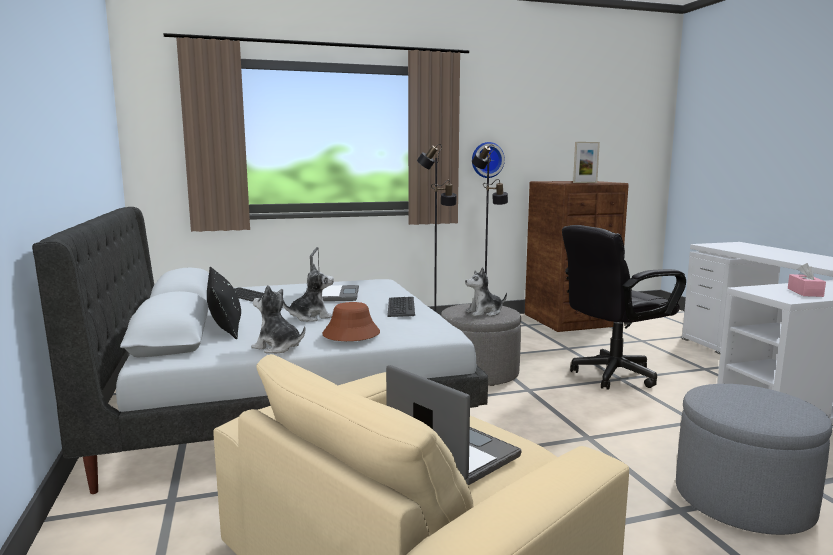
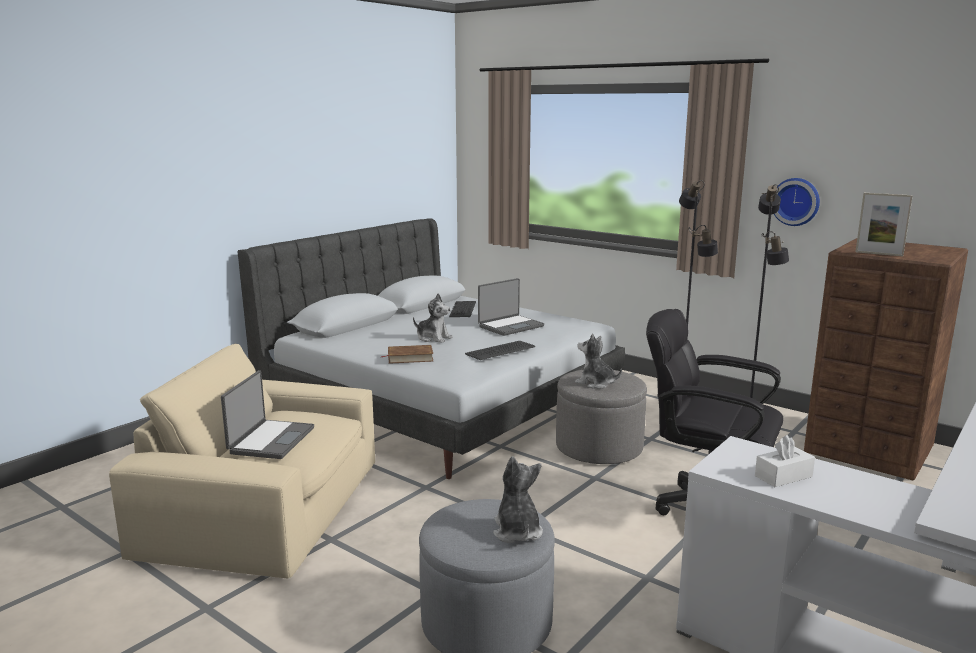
camera: 55 degrees right, 5 degrees up
black pillow [207,267,241,340] -> none
plush toy [251,285,305,353] -> plush toy moved to [493,456,543,543]
brown hat [322,302,380,341] -> brown book [380,345,433,364]
pink tissue box [788,263,826,297] -> white tissue box [755,435,815,487]

